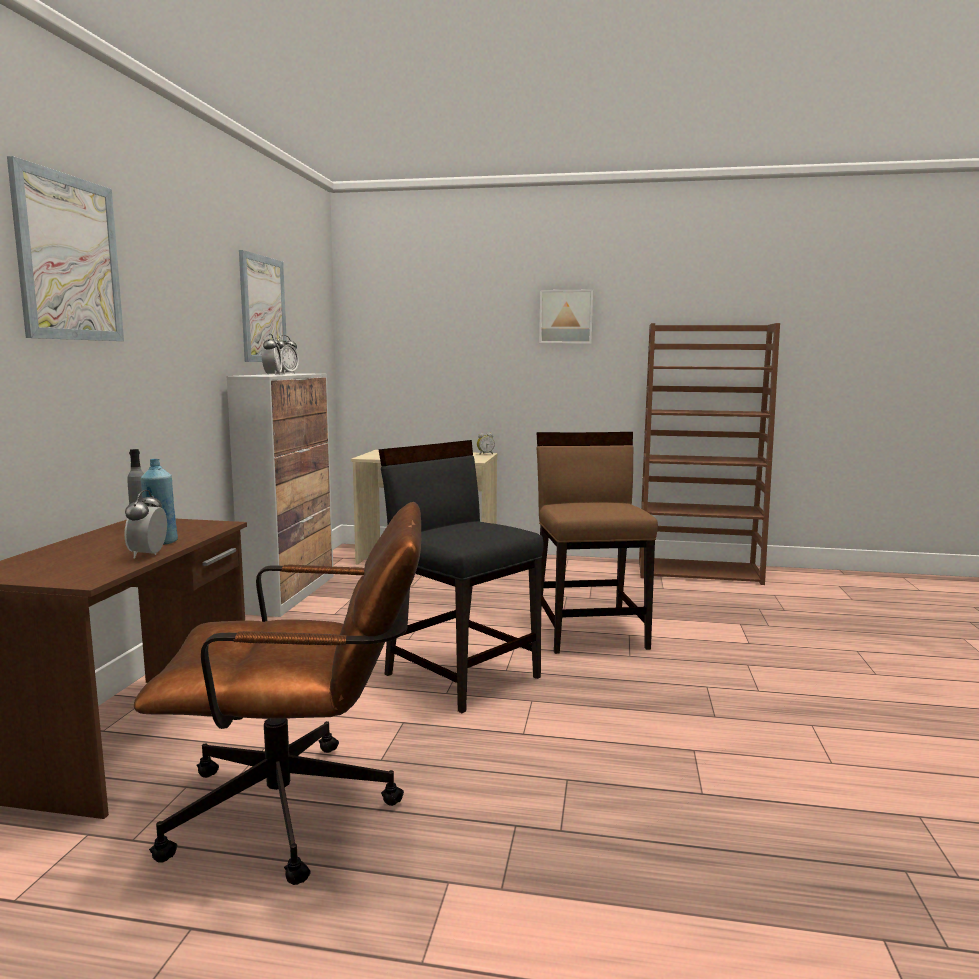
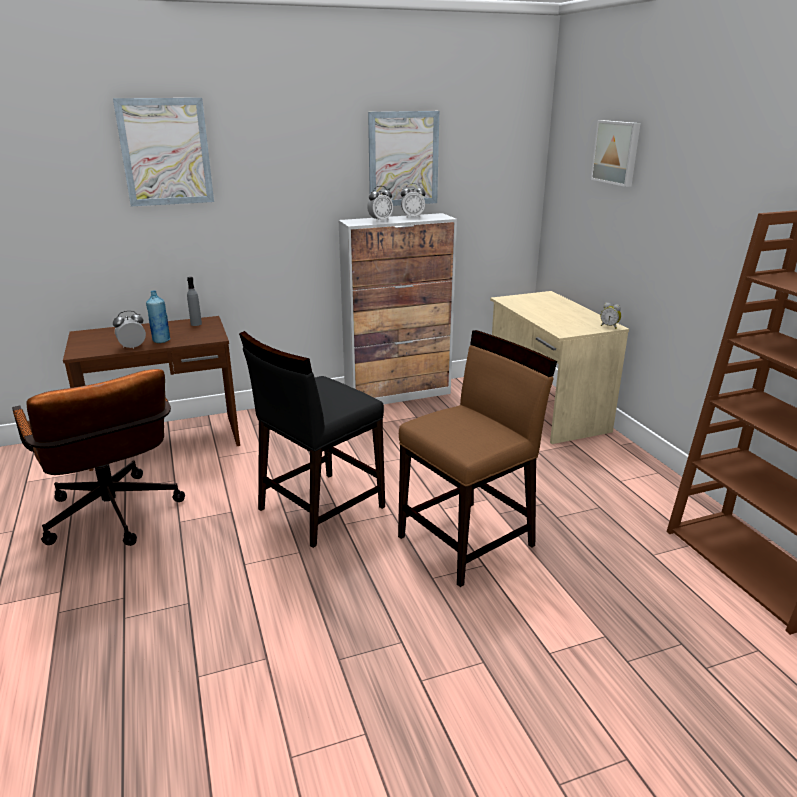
camera: 60 degrees right, 15 degrees up
black chair [379,440,544,713] -> black chair turned 150 degrees counterclockwise [239,331,385,548]
picture [539,290,593,344] -> picture moved to [591,120,640,187]

